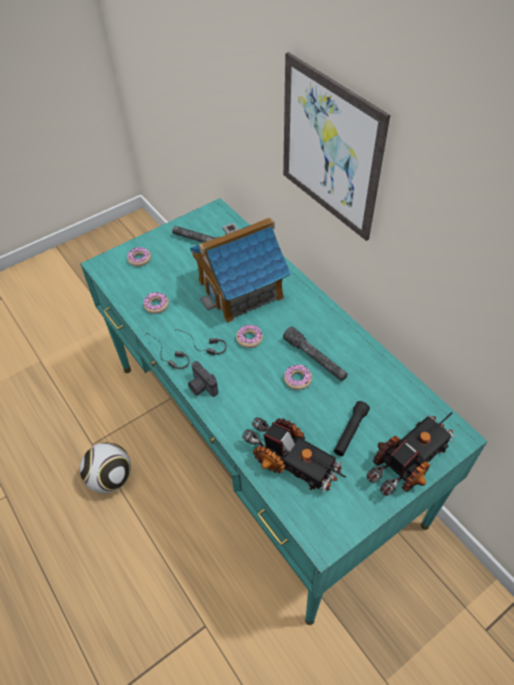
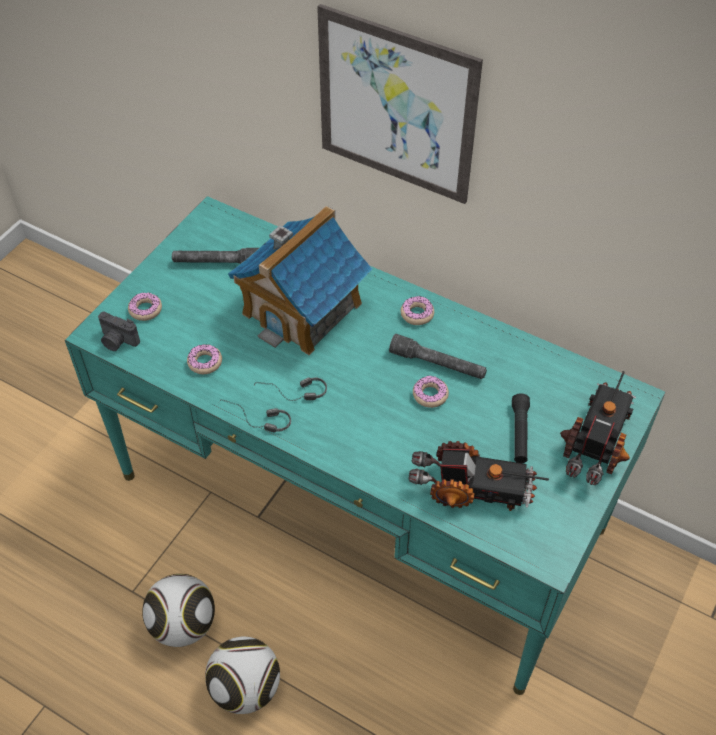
camera: 25 degrees left, 0 degrees up
camera [188,361,218,397] -> camera moved to [98,312,140,351]
donut [236,325,263,348] -> donut moved to [401,296,434,325]
none -> football [205,636,280,714]

